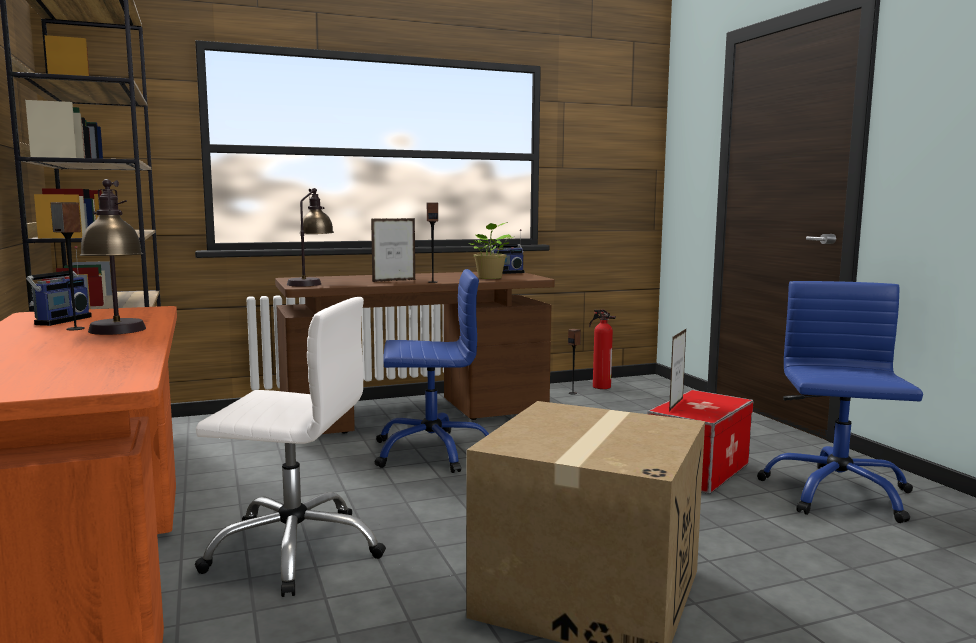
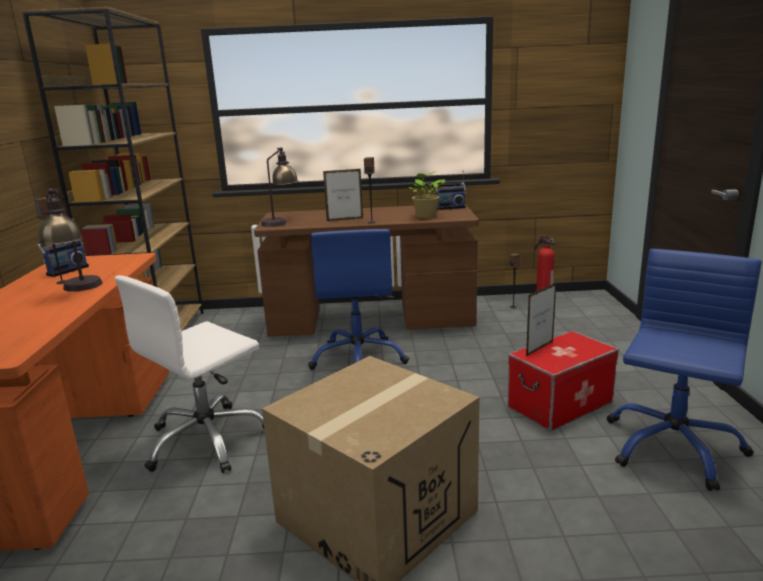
camera: 20 degrees right, 10 degrees up
white office chair [195,297,386,597] -> white office chair turned 105 degrees clockwise [115,275,264,473]
blue office chair [375,269,489,473] -> blue office chair turned 75 degrees clockwise [308,229,409,370]

